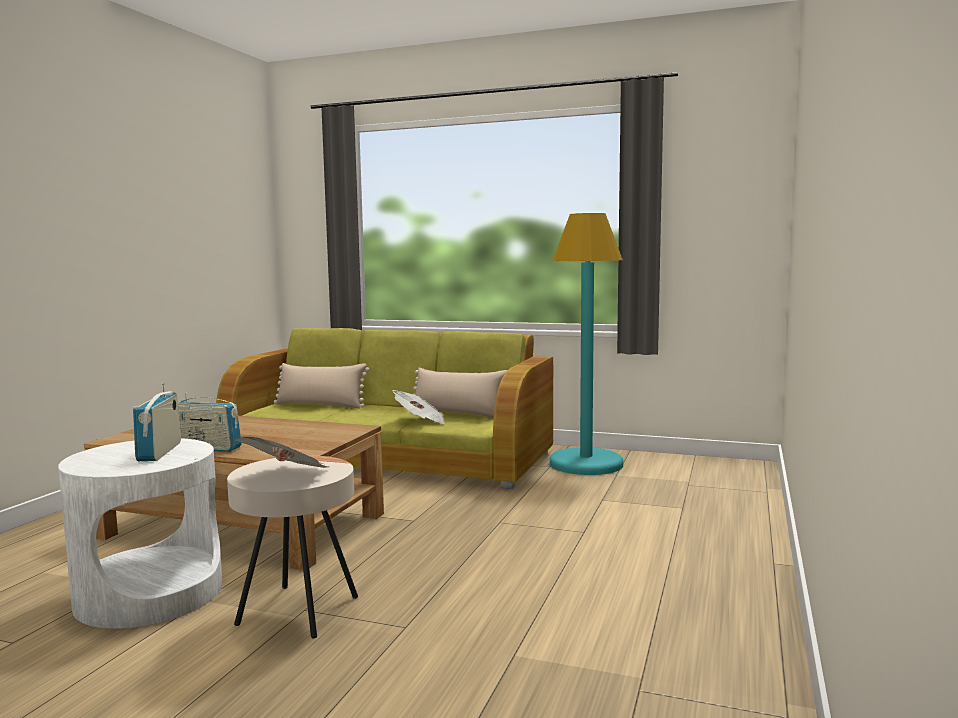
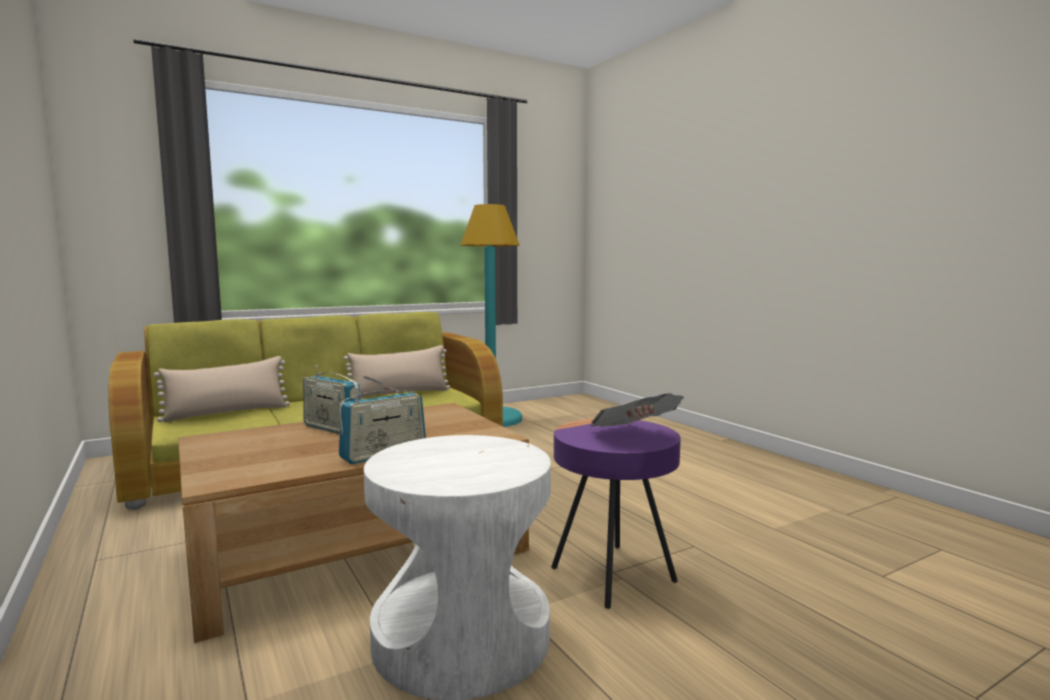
camera: 50 degrees left, 0 degrees up
radio [133,383,181,462] -> radio moved to [303,366,361,434]
beige side table [227,455,358,638] -> purple side table [551,418,681,609]

